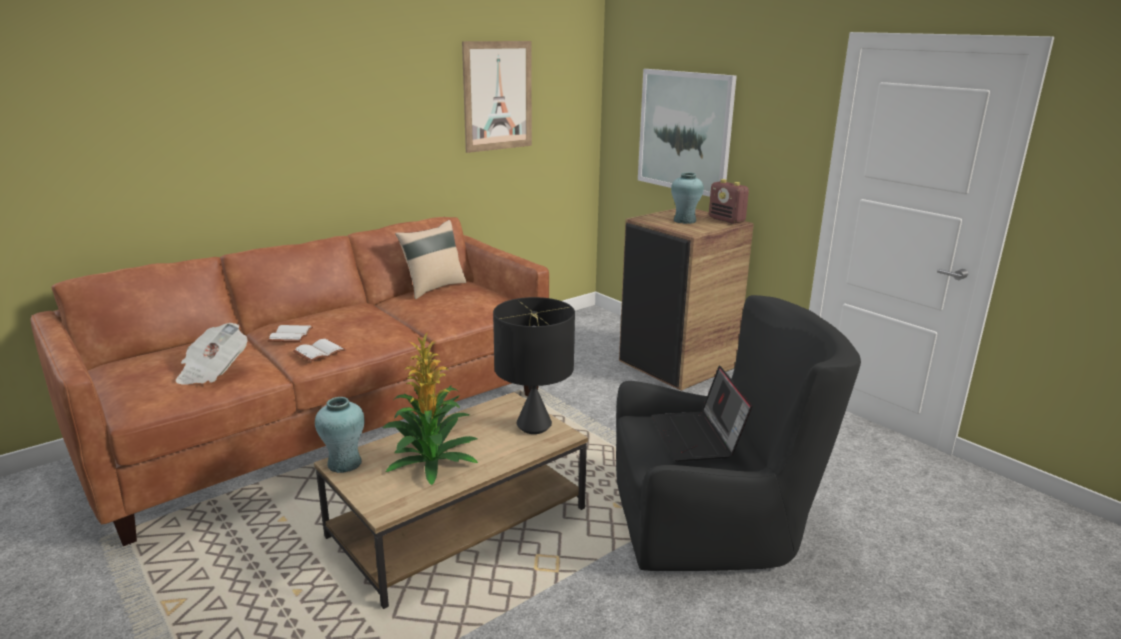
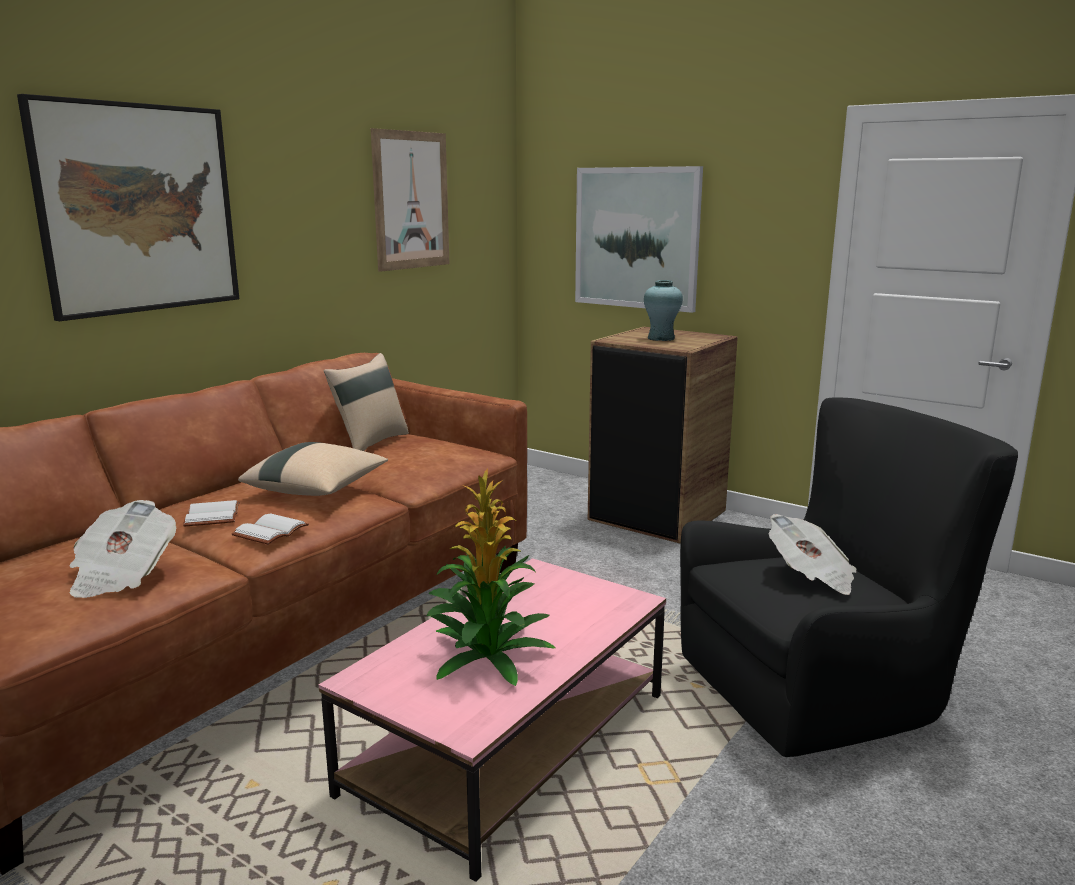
camera: 15 degrees left, 5 degrees down
brown coffee table [314,392,588,609] -> pink coffee table [319,558,666,882]
turquoise vase [315,397,365,473] -> none
black table lamp [493,297,575,434] -> none
laptop [651,366,752,462] -> newspaper [768,514,857,595]
radio [709,179,749,224] -> none
none -> picture [17,94,239,321]
none -> beige pillow [238,442,388,496]

